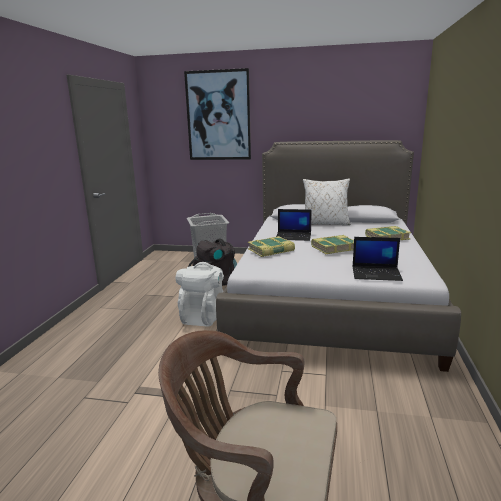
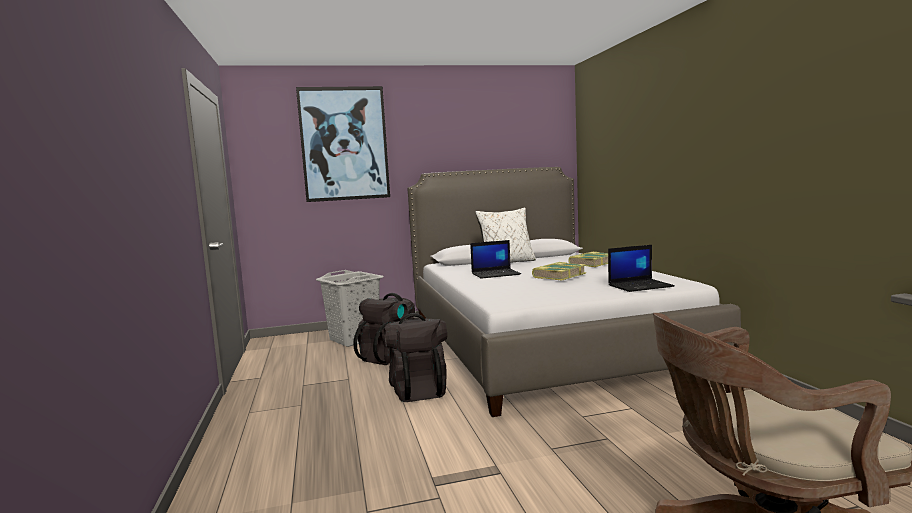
camera: 25 degrees left, 10 degrees down
white backpack [176,262,224,327] -> black backpack [384,313,447,402]
book [248,236,295,257] -> none

